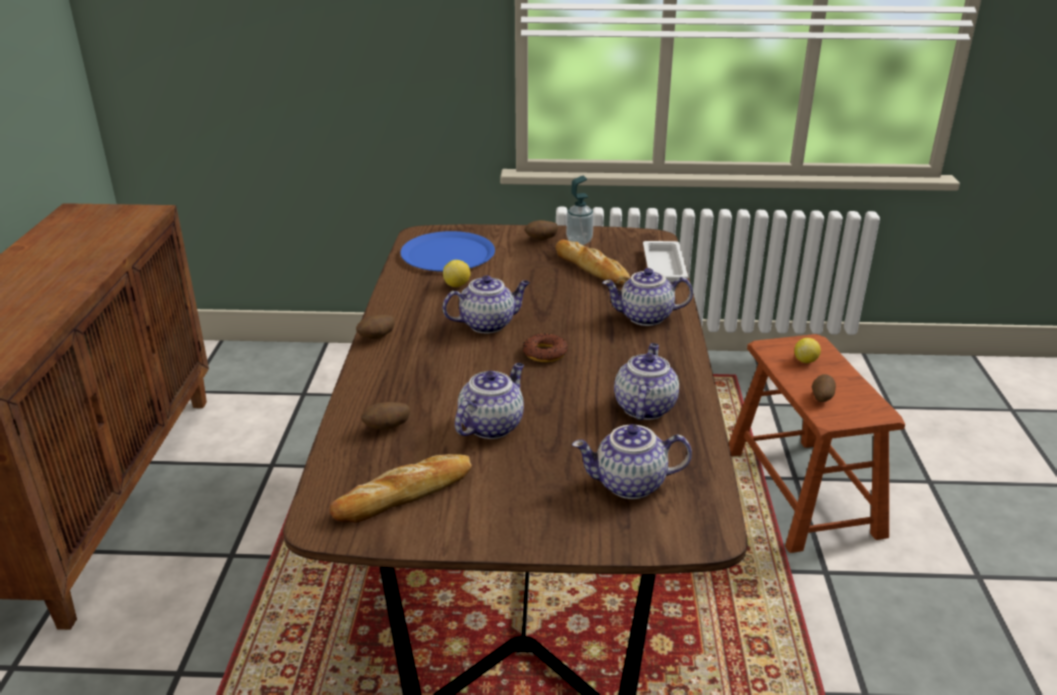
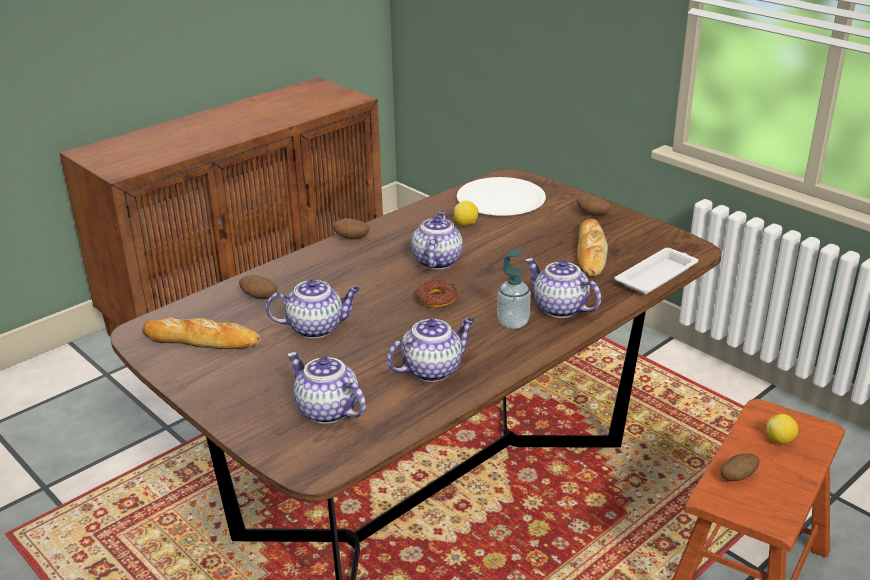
camera: 45 degrees right, 0 degrees up
blue plate [400,231,495,272] -> white plate [457,177,546,216]
teapot [443,275,530,333] -> teapot turned 105 degrees counterclockwise [411,211,463,270]
soap dispenser [566,176,594,245] -> soap dispenser moved to [497,249,531,329]

